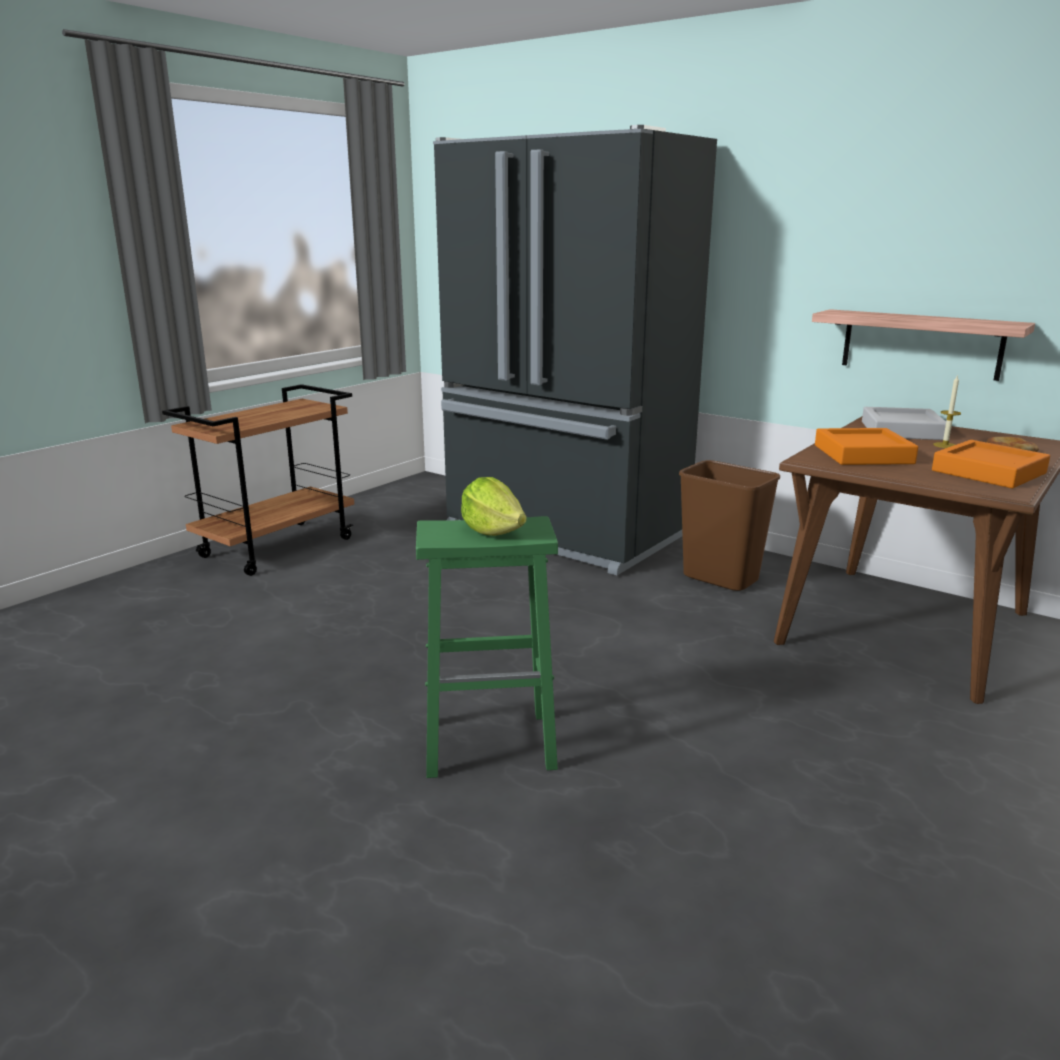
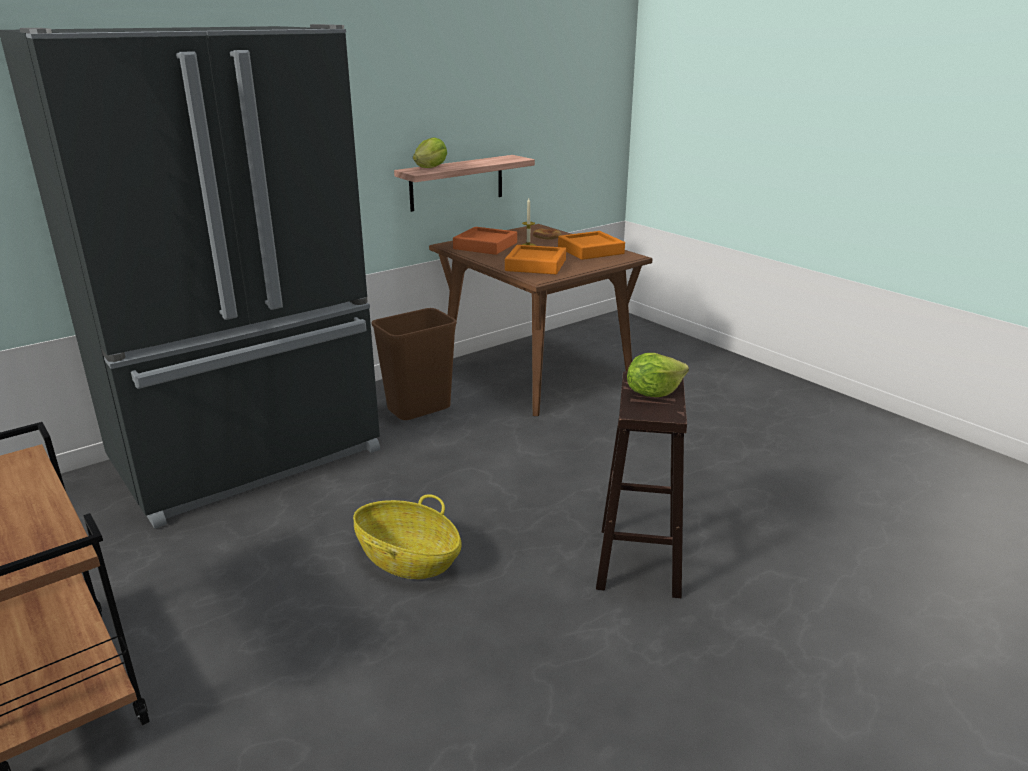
camera: 75 degrees left, 5 degrees up
green stool [416,516,558,778] -> brown stool [596,371,687,598]
grey tray [862,407,946,440] -> orange tray [453,227,517,255]
none -> basket [353,494,462,579]
none -> lettuce [413,137,447,168]

